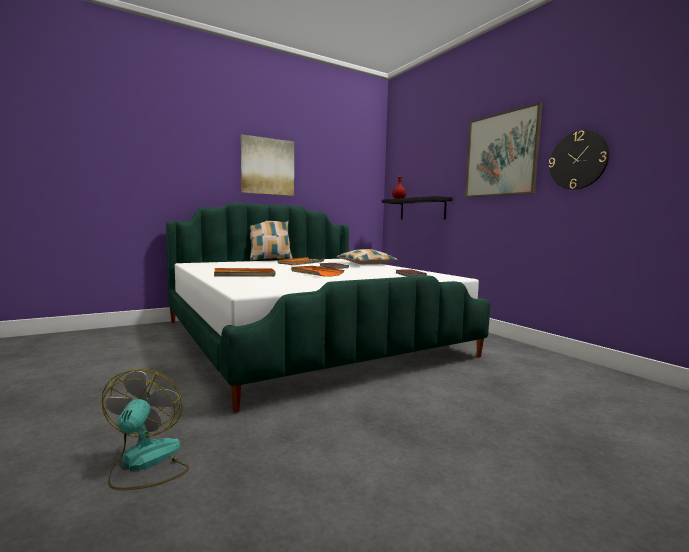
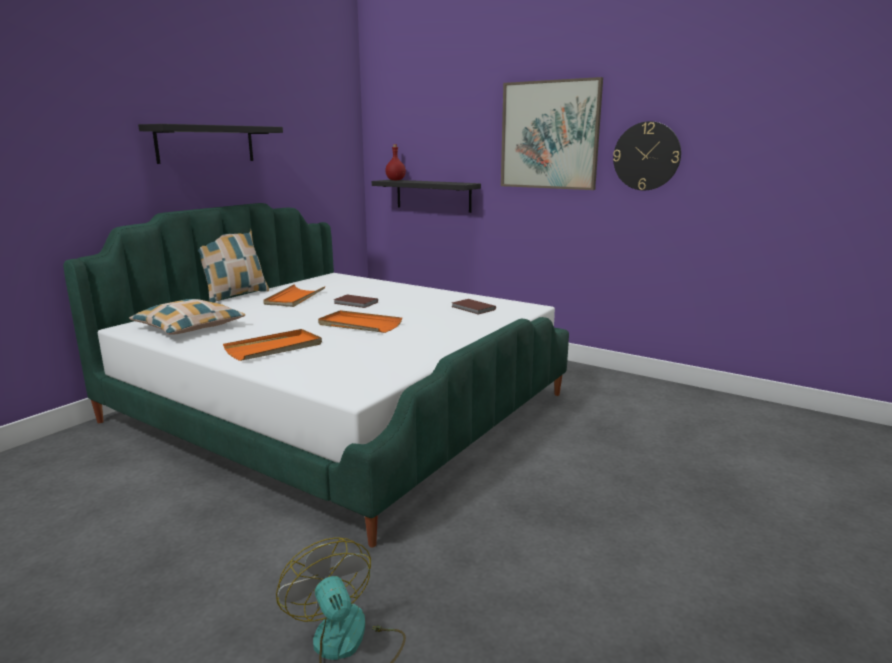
camera: 25 degrees left, 10 degrees up
picture [241,134,294,196] -> black shelf [138,124,283,164]
pillow [337,249,397,264] -> pillow moved to [129,299,245,334]

